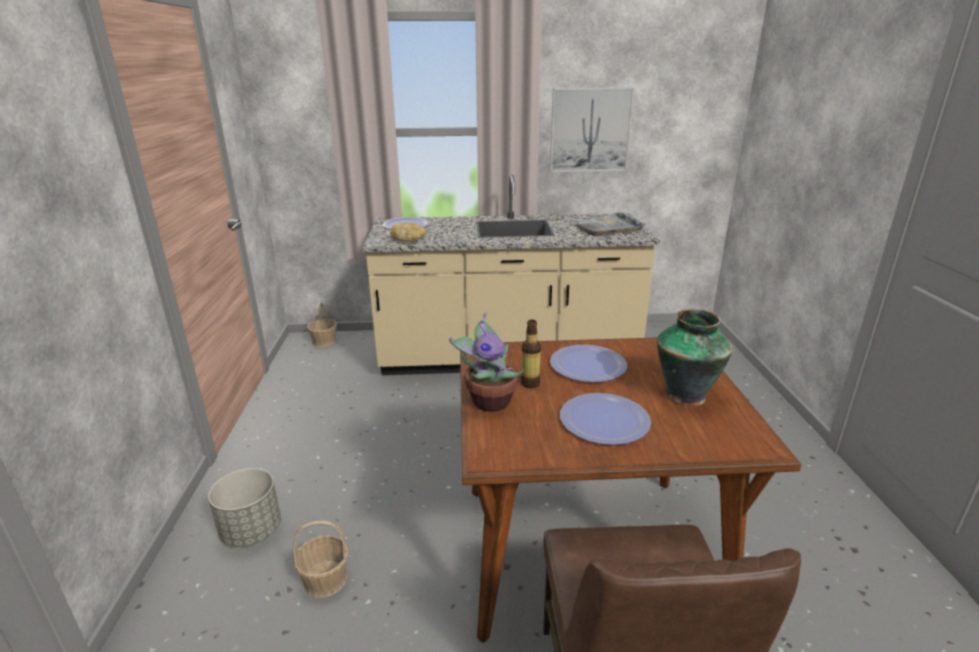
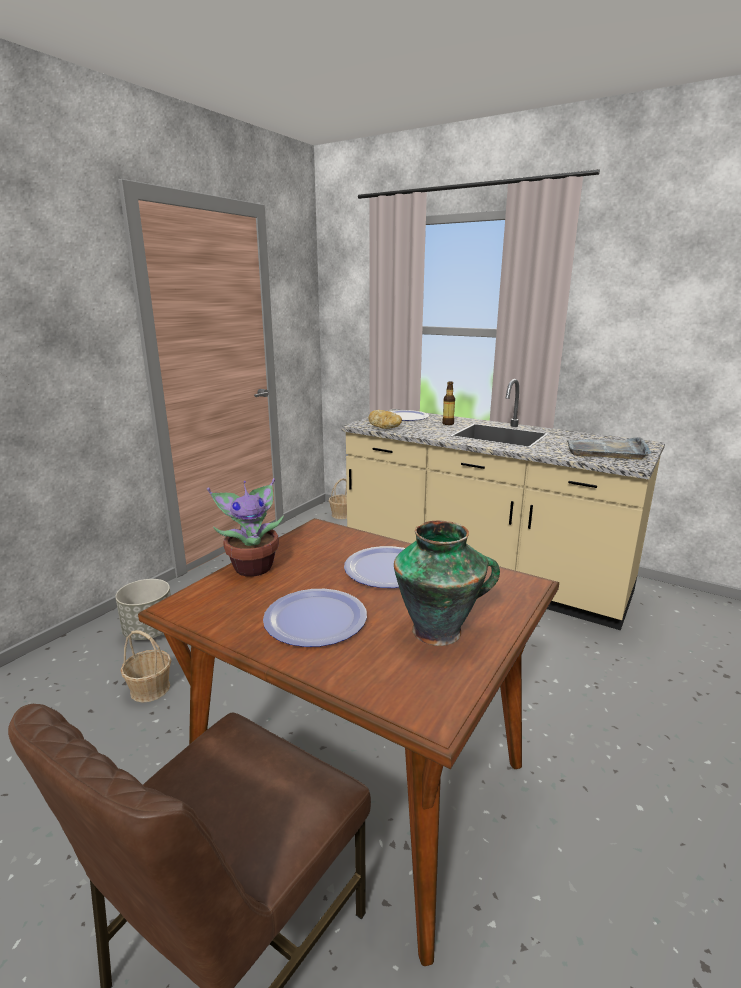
camera: 35 degrees right, 5 degrees down
bottle [521,320,541,388] -> bottle moved to [442,381,455,425]
picture [550,88,635,172] -> none

